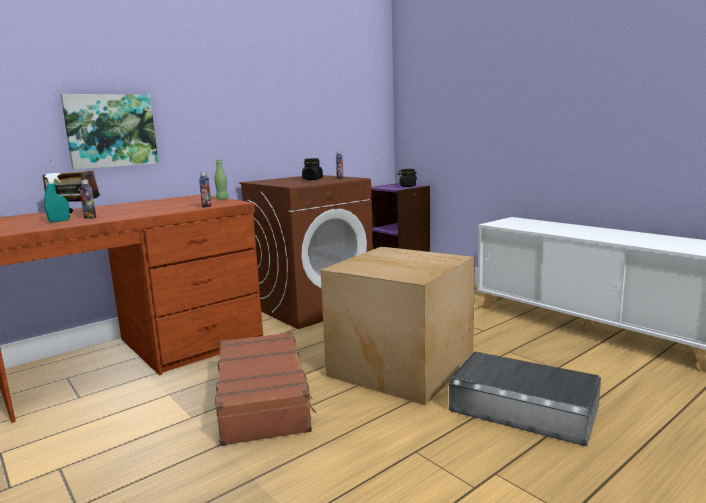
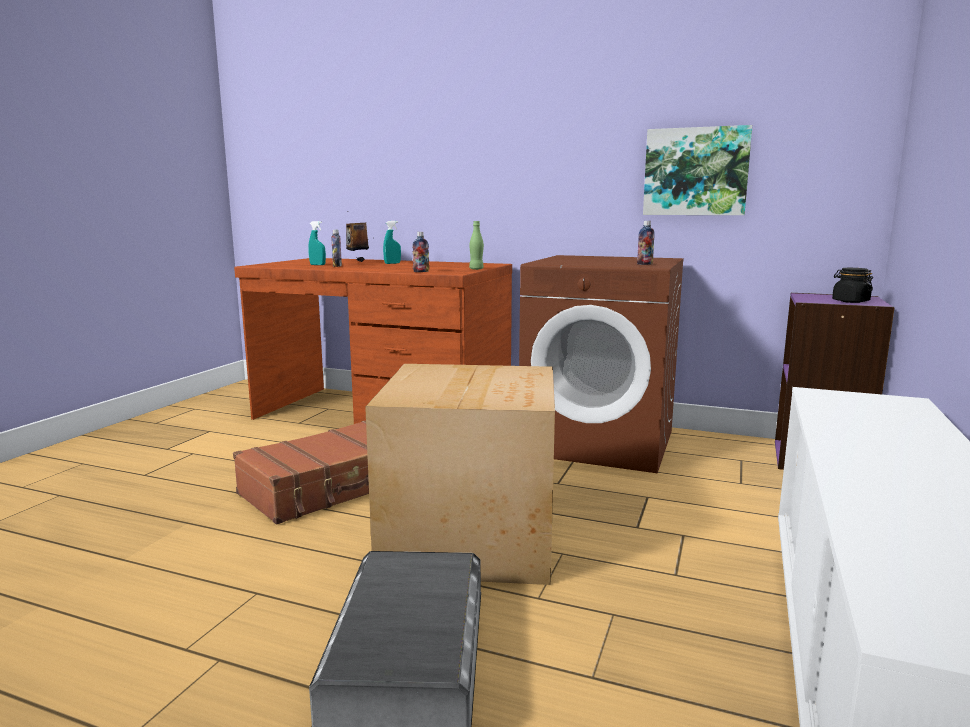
camera: 60 degrees right, 0 degrees up
picture [60,94,159,169] -> picture moved to [643,125,752,215]
black jar [302,158,323,180] -> none
none -> turquoise spray bottle [383,221,401,264]

